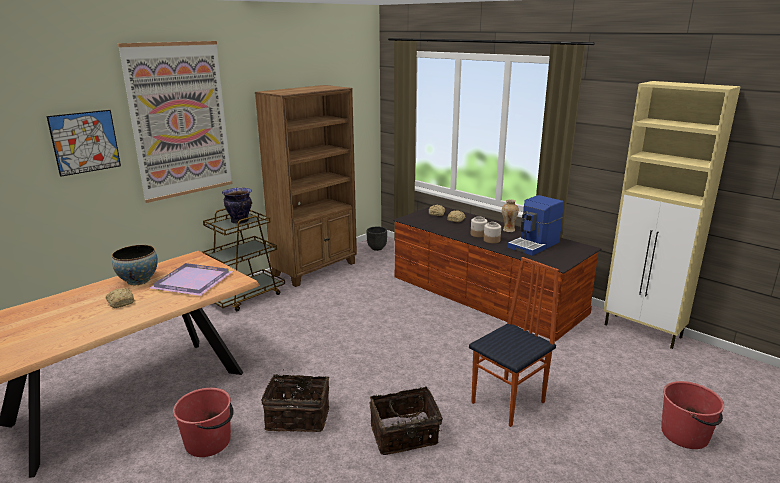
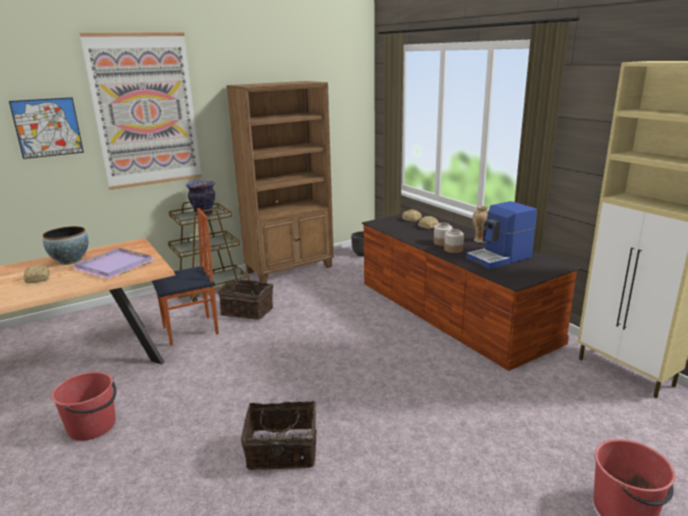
camera: 15 degrees right, 0 degrees up
basket [261,369,329,432] -> basket moved to [218,279,273,320]
chair [469,257,559,427] -> chair moved to [152,208,219,346]

